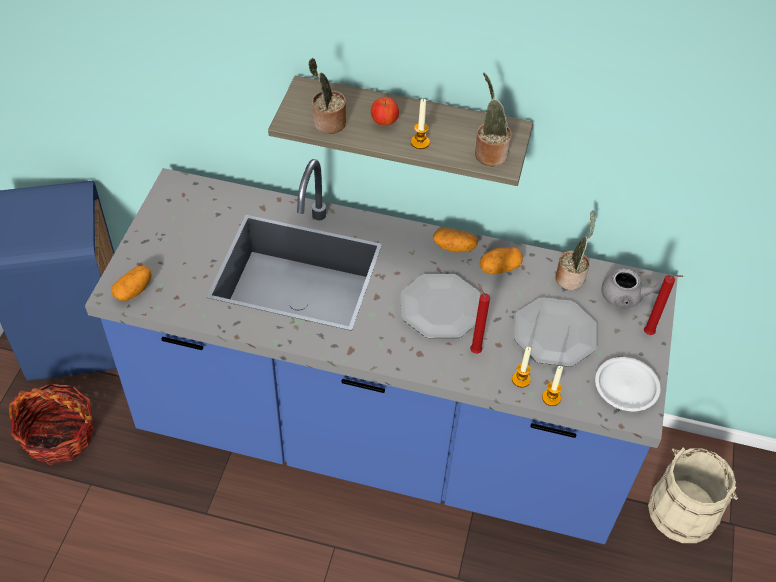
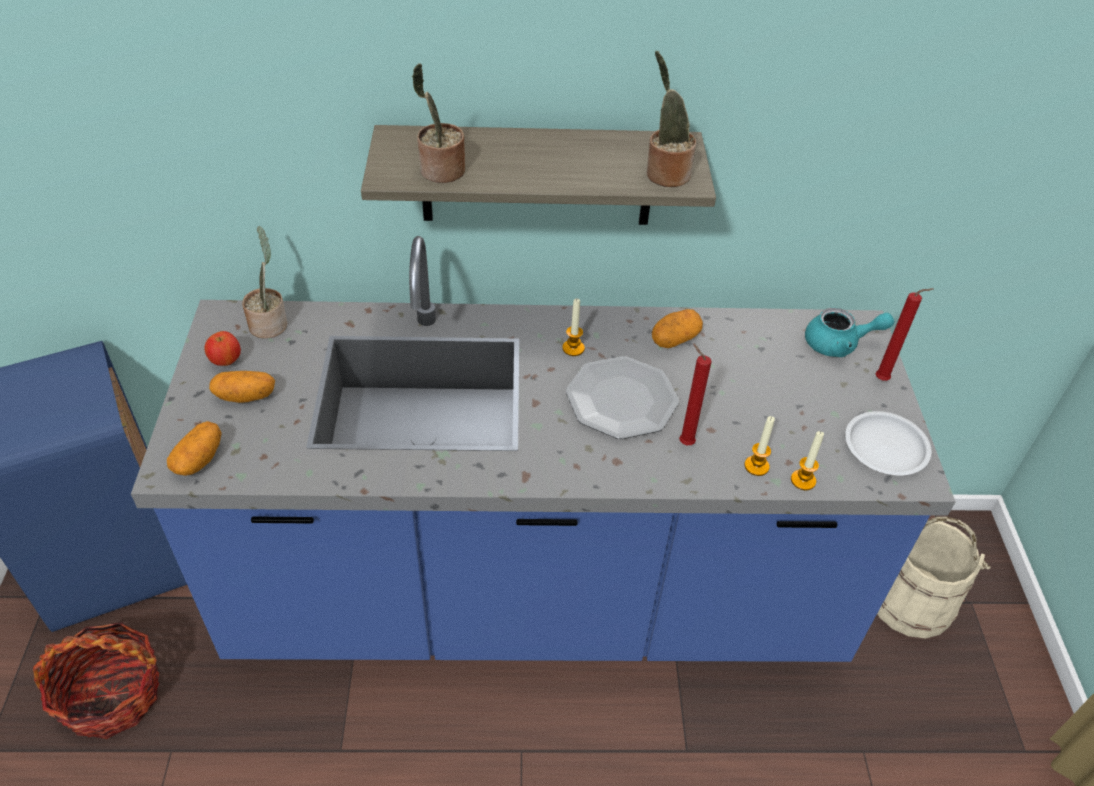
camera: 15 degrees left, 5 degrees down
apple [371,97,399,126] -> apple moved to [204,331,241,366]
candle [411,98,430,149] -> candle moved to [562,299,585,356]
potato [434,228,478,252] -> potato moved to [209,371,275,403]
plate [514,297,597,367] -> none
potted plant [555,211,596,290] -> potted plant moved to [242,226,287,339]
grey teapot [601,268,663,309] -> turquoise teapot [805,308,894,357]

